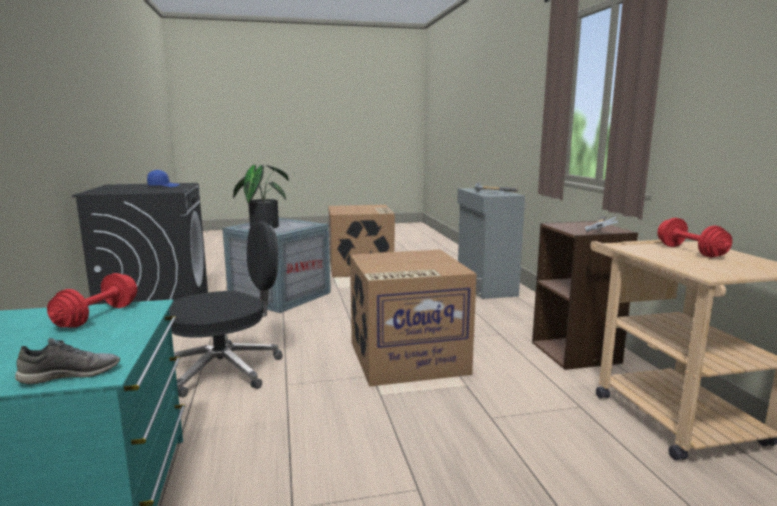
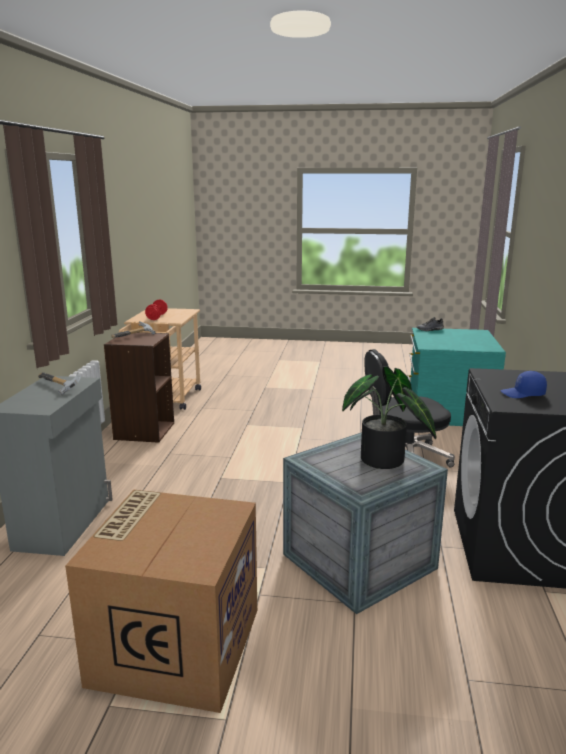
camera: 160 degrees left, 5 degrees up
red dumbbell [47,273,137,328] -> none
cardboard box [350,250,477,387] -> none

